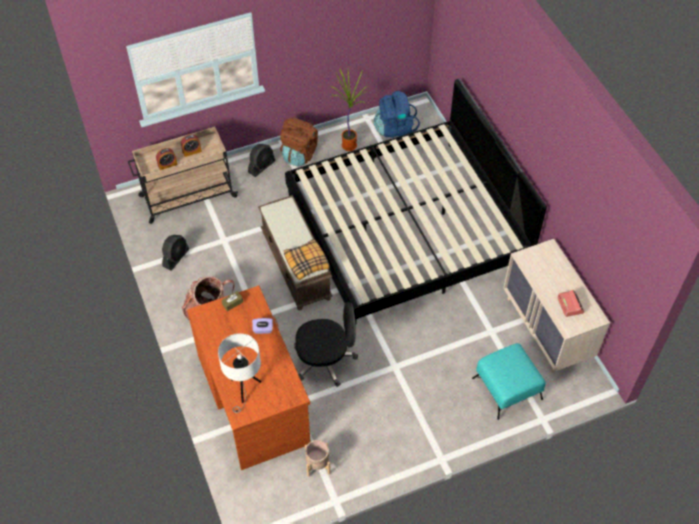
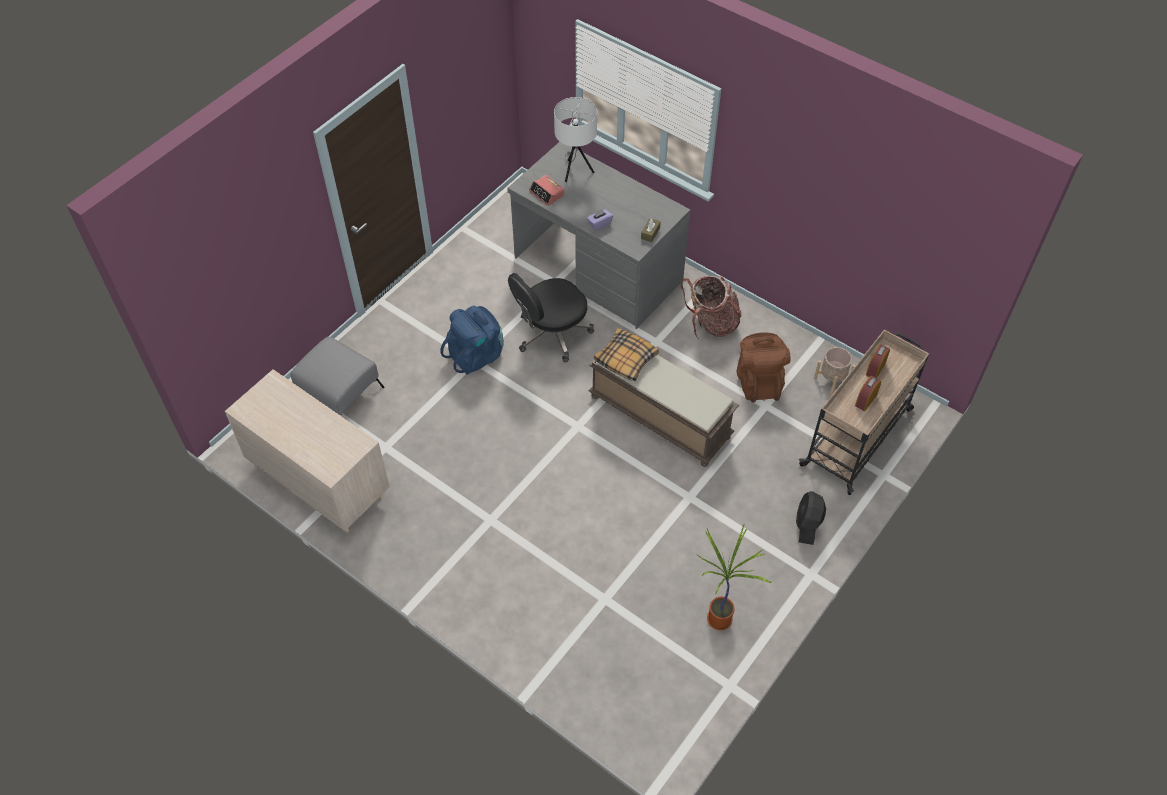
camera: 150 degrees right, 0 degrees up
black fan [162,235,189,271] -> none
brown desk [187,286,311,470] -> grey desk [507,142,691,329]
brown backpack [280,118,318,166] -> brown backpack moved to [737,332,791,403]
bed [285,79,547,324] -> none
beige planter [305,440,330,477] -> beige planter moved to [814,347,855,395]
blue backpack [374,91,420,138] -> blue backpack moved to [440,306,504,375]
turquoise ottoman [472,343,546,420] -> grey ottoman [291,337,384,416]
alarm clock [558,290,584,317] -> alarm clock moved to [529,175,565,206]

